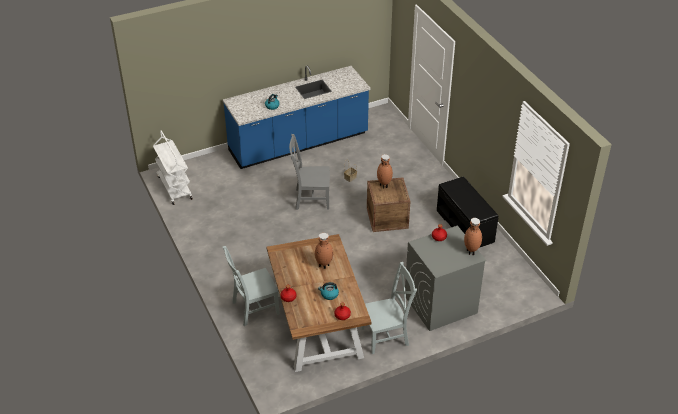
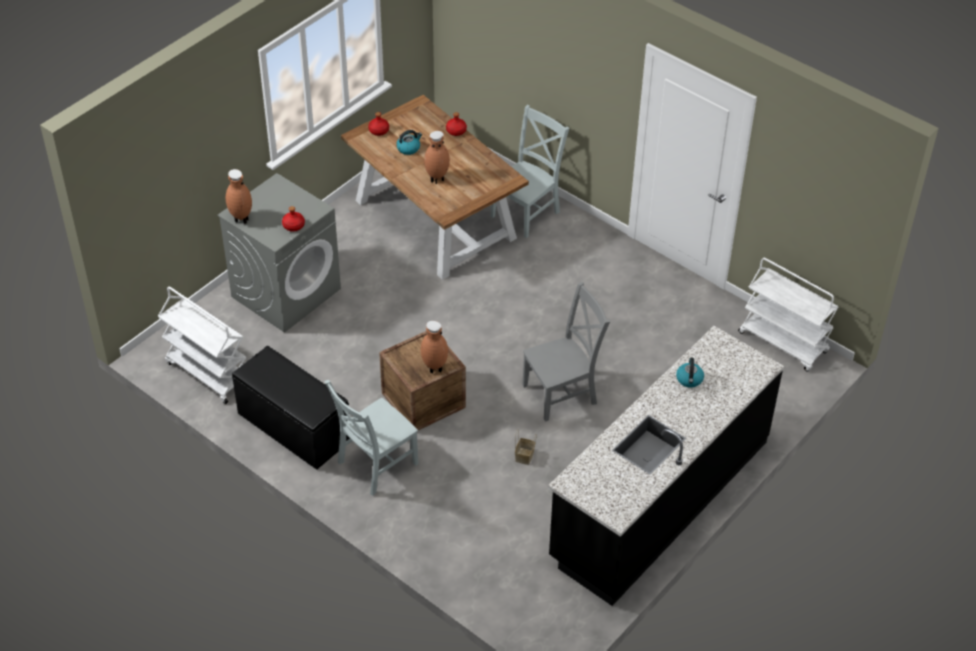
camera: 155 degrees right, 5 degrees up
blue counter [223,66,371,169] -> black counter [548,326,784,606]
grey chair [361,262,417,354] -> grey chair moved to [324,380,418,495]
none -> white cart [158,286,246,404]

